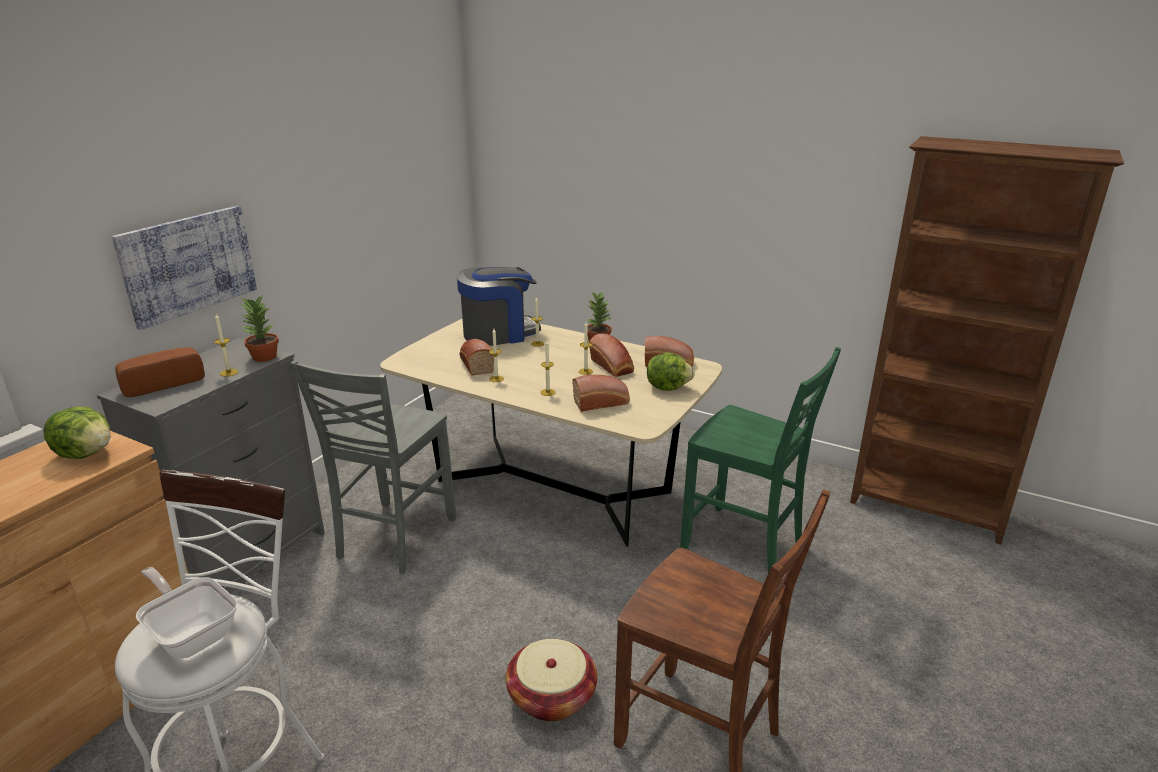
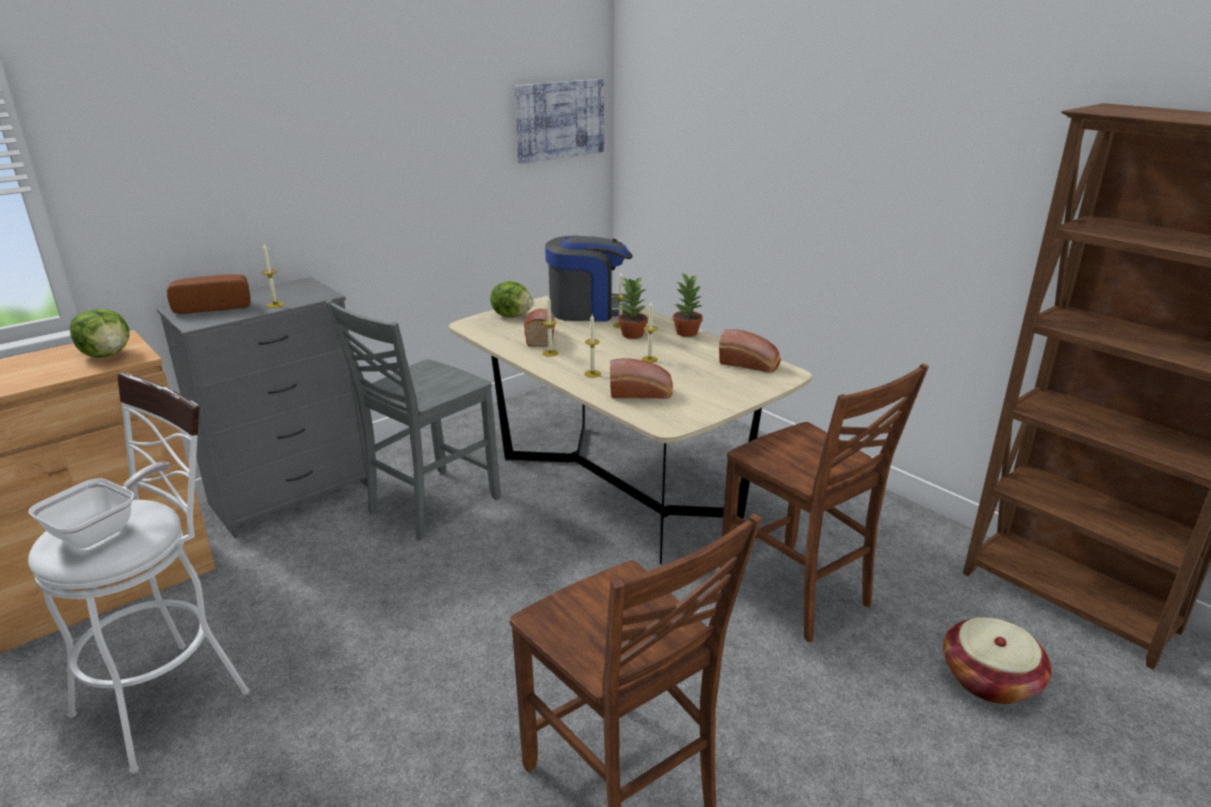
camera: 20 degrees right, 0 degrees up
picture [112,206,257,330] -> picture moved to [515,79,604,164]
frying pan [136,567,238,658] -> frying pan turned 60 degrees clockwise [28,462,171,548]
potted plant [241,295,279,362] -> potted plant moved to [618,277,648,339]
basket [506,639,597,721] -> basket moved to [943,617,1052,704]
bread [589,333,634,377] -> none
lettuce [647,353,695,391] -> lettuce moved to [490,281,534,318]
green chair [680,347,841,573] -> brown chair [720,364,929,642]

